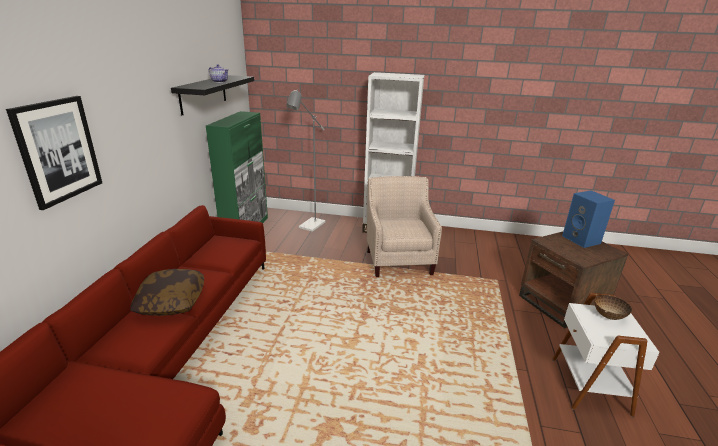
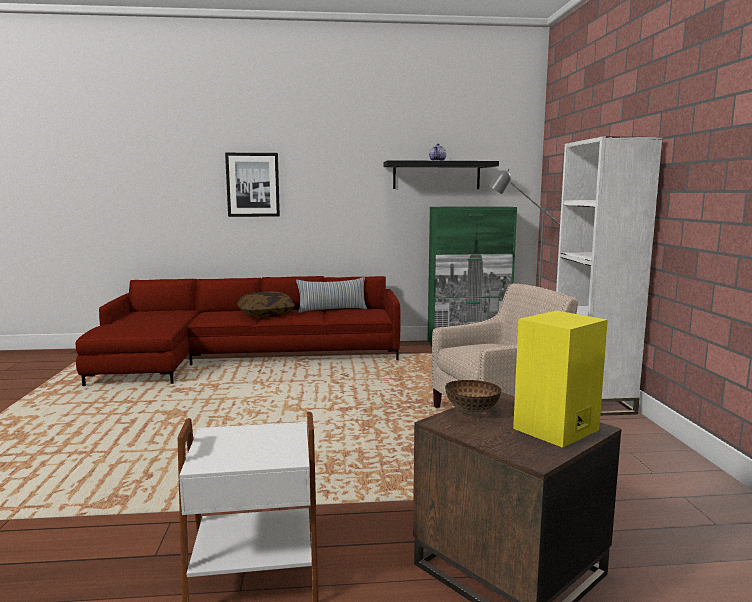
camera: 75 degrees right, 15 degrees down
blue speaker [562,190,615,248] -> yellow speaker [513,310,608,448]
bowl [594,295,632,320] -> bowl moved to [445,380,502,414]
none -> pillow [296,277,367,313]

